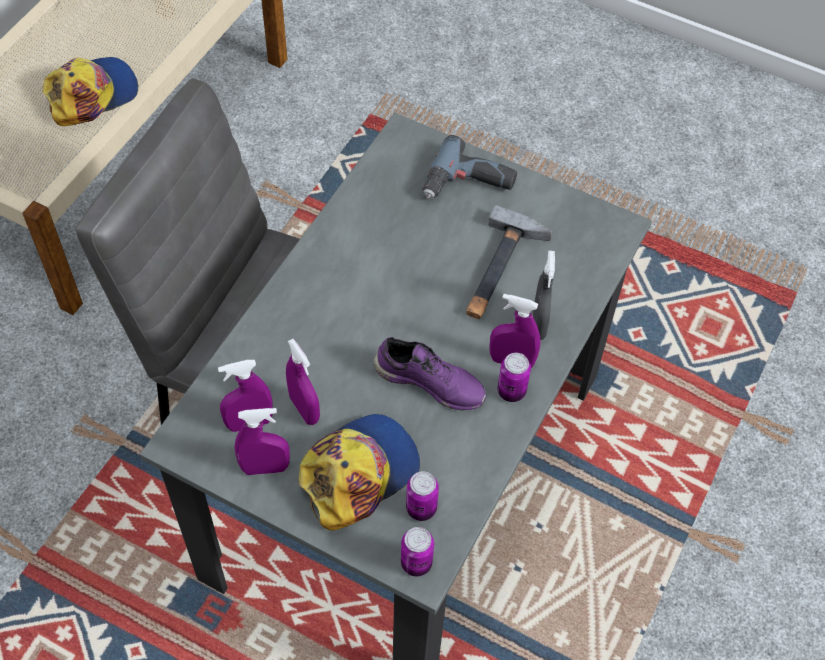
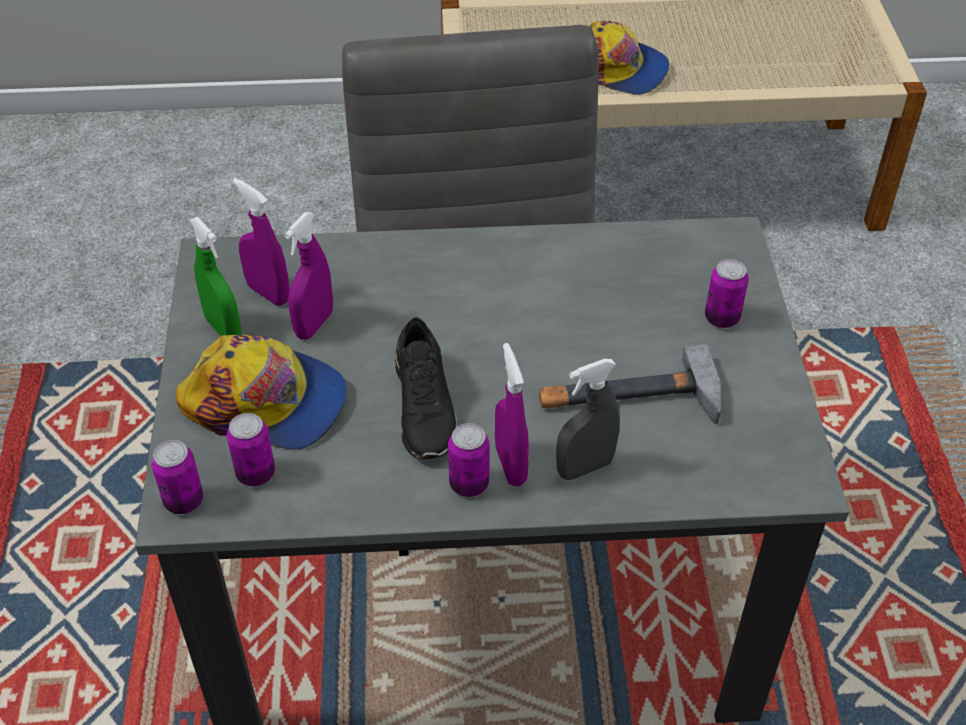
camera: 60 degrees right, 10 degrees down
purple spray bottle [235,408,290,475] -> green spray bottle [190,217,241,336]
purple shoe [374,337,487,410] -> black shoe [395,317,458,459]
power drill [422,135,517,199] -> can [705,259,749,328]

